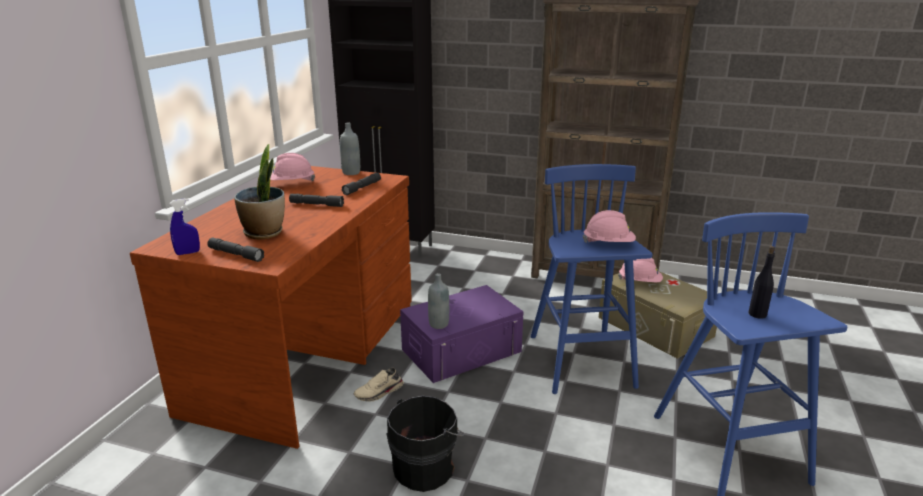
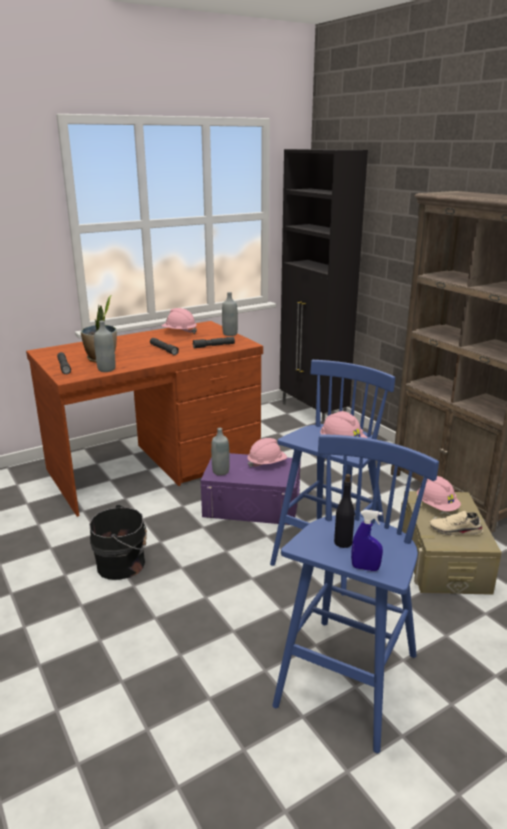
camera: 40 degrees right, 0 degrees up
blue spray bottle [170,198,200,255] -> blue spray bottle moved to [351,510,383,571]
beige shoe [354,368,404,402] -> beige shoe moved to [429,511,483,536]
none -> grey bottle [94,321,115,372]
none -> pink hard hat [247,438,287,468]

